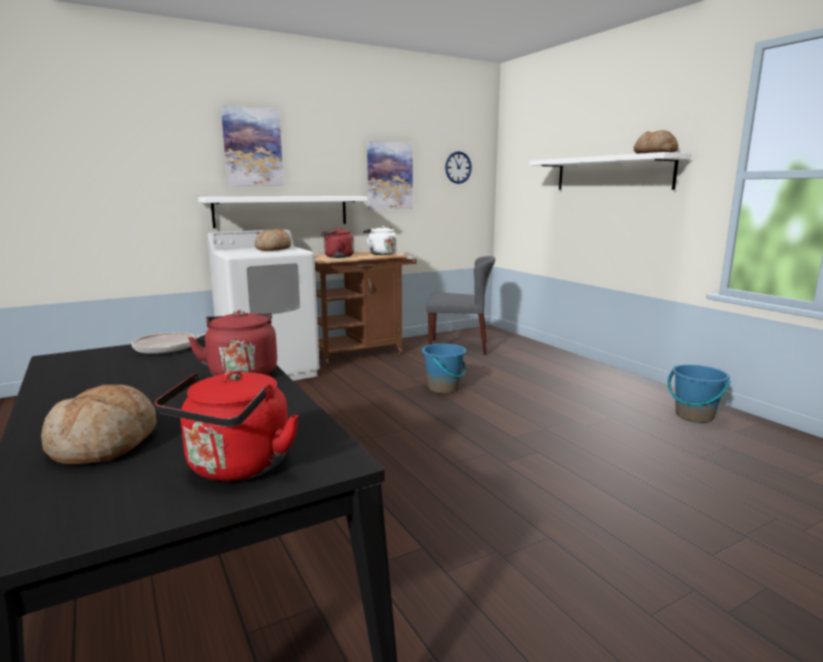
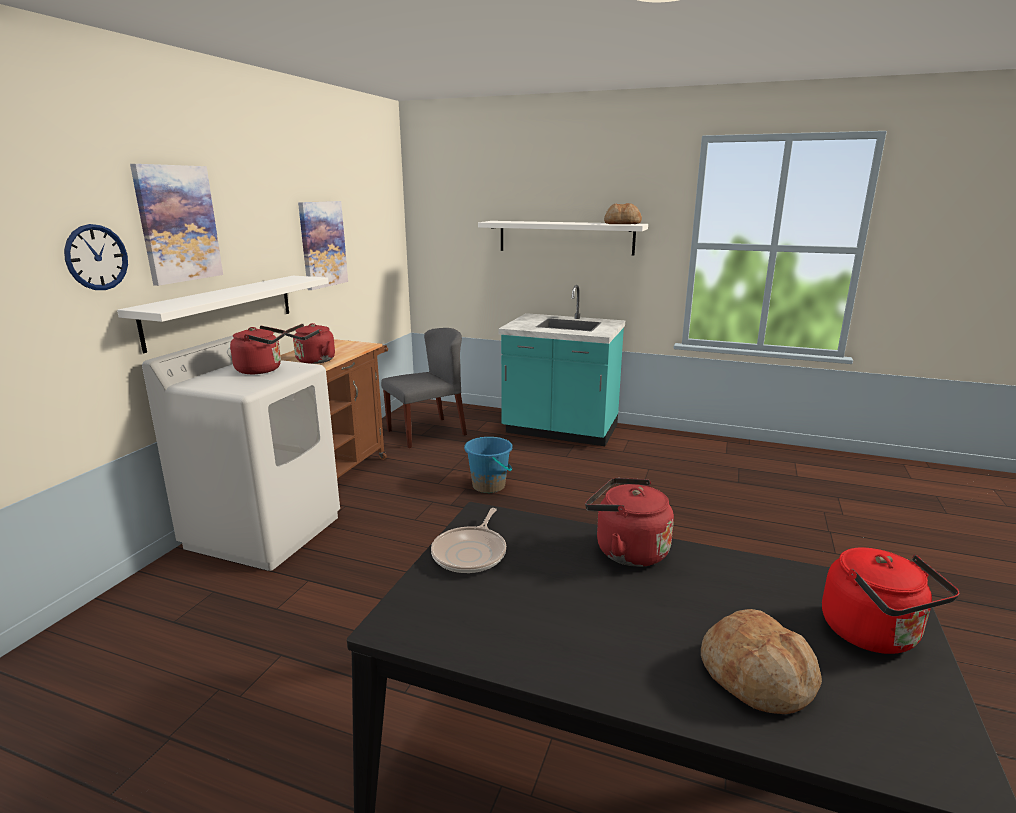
camera: 40 degrees left, 5 degrees up
bread [255,229,291,251] -> red kettle [230,326,285,374]
white kettle [363,226,397,255] -> none
wall clock [445,151,472,184] -> wall clock moved to [64,224,128,290]
blue bucket [668,365,731,423] -> none
none -> turquoise counter [498,285,625,446]

